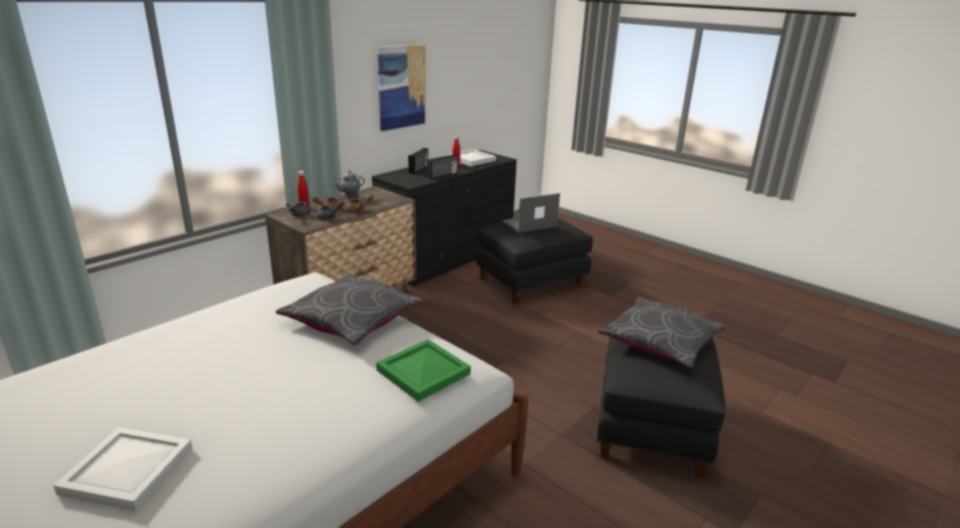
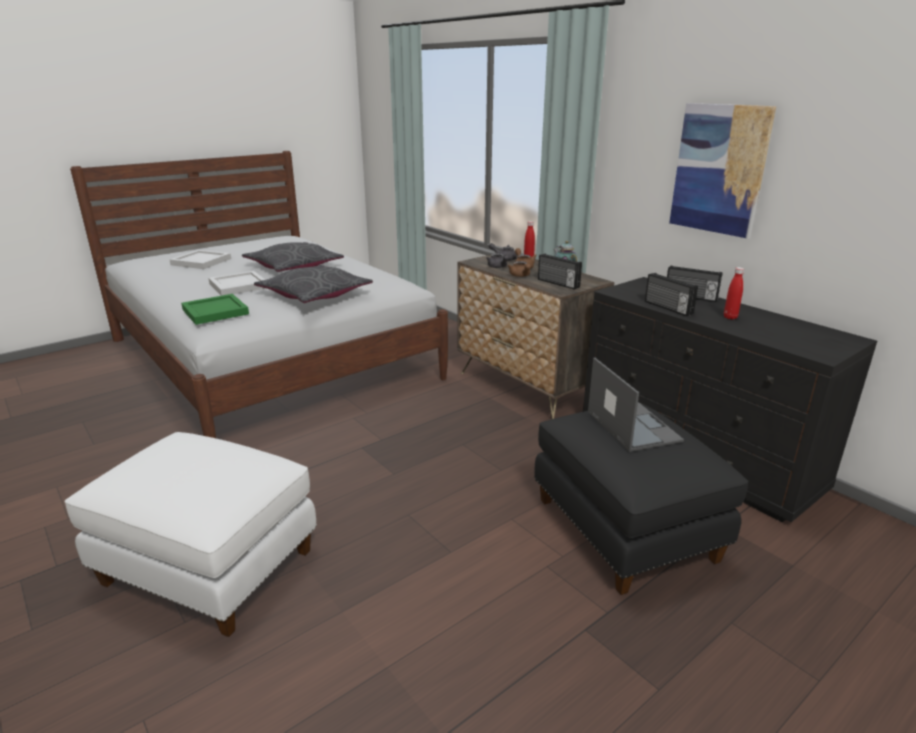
camera: 100 degrees right, 0 degrees up
white tray [449,149,496,166] -> white tray moved to [209,271,267,296]
black ottoman [596,337,726,477] -> white ottoman [64,432,317,637]
grey pillow [597,296,727,368] -> grey pillow moved to [242,242,344,272]
none -> radio [538,254,582,290]

